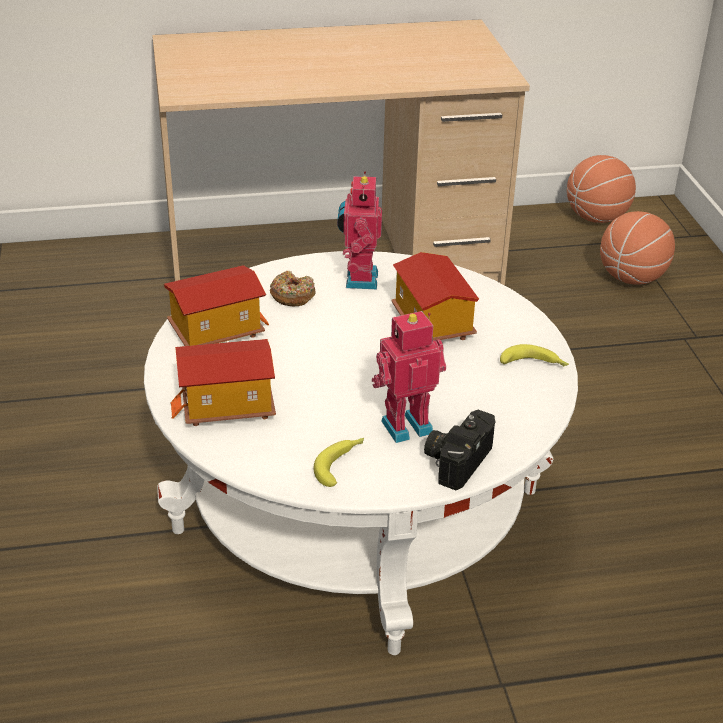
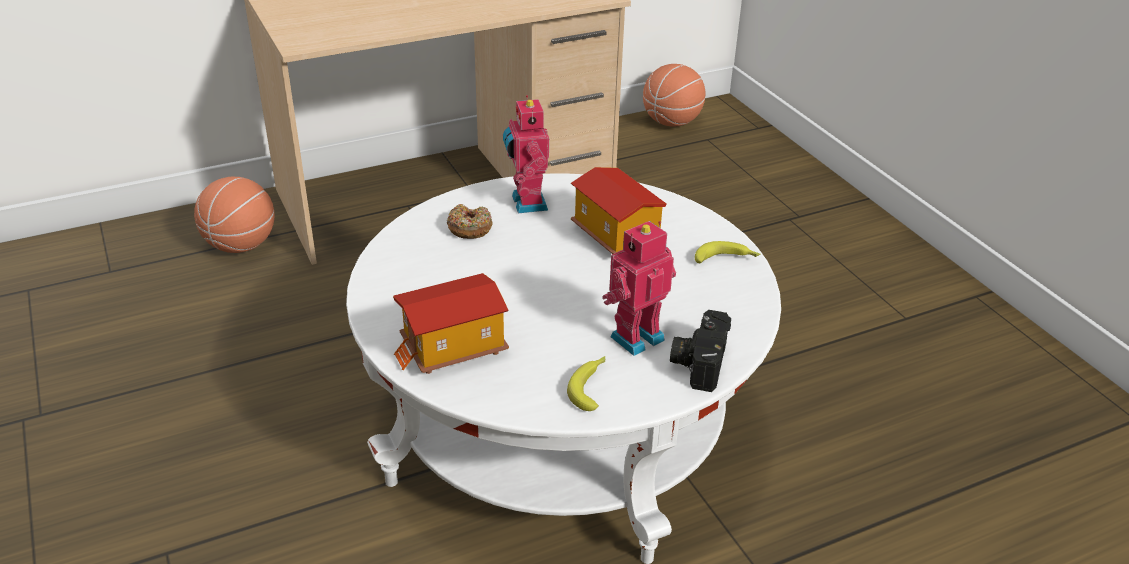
camera: 15 degrees left, 0 degrees up
toy house [164,265,269,346] -> none
basketball [600,211,675,285] -> basketball moved to [194,177,275,253]

